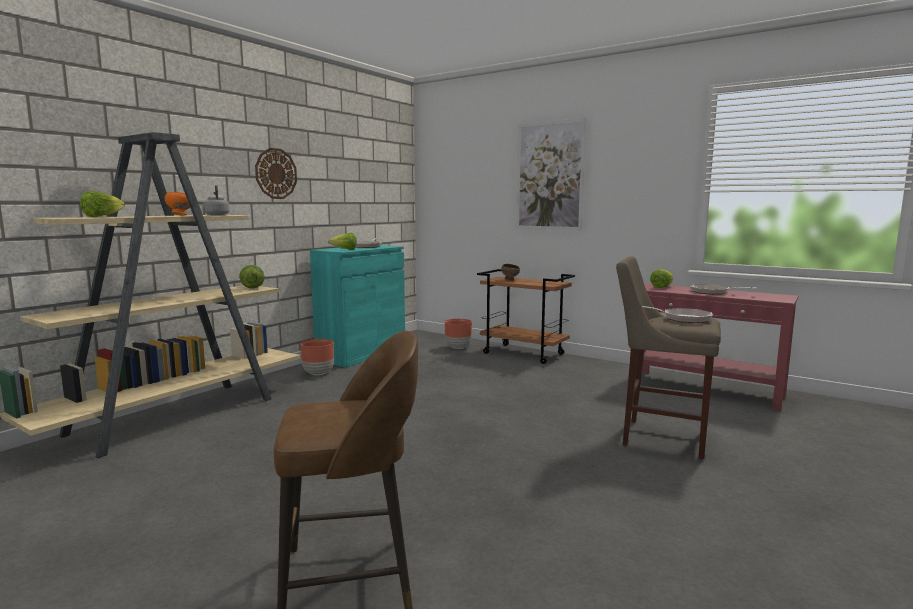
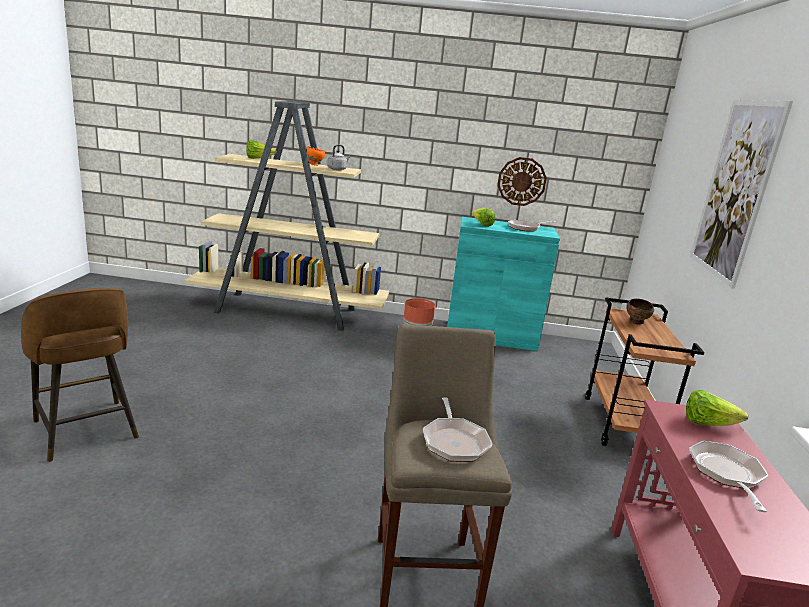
camera: 60 degrees right, 10 degrees up
lettuce [239,265,265,289] -> none
wall clock [255,148,297,199] -> wall clock moved to [497,157,547,206]
brown planter [445,319,472,349] -> none

